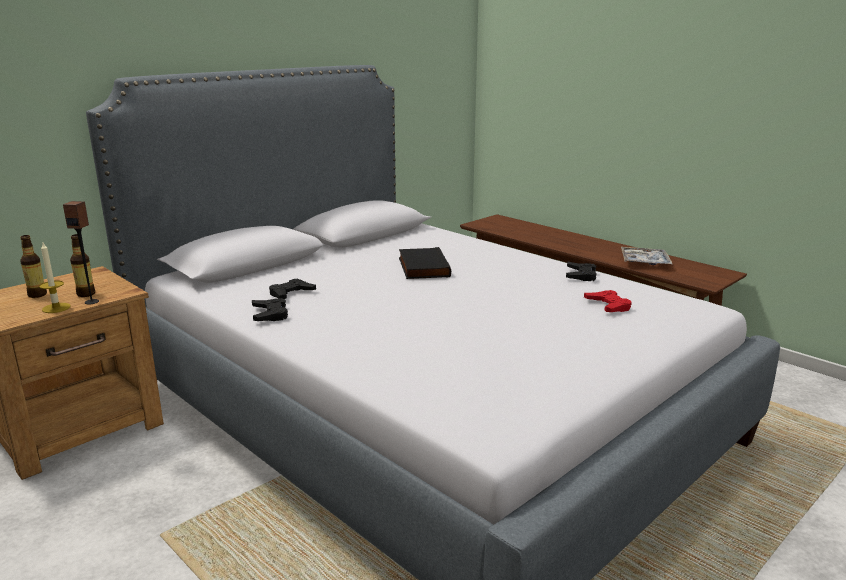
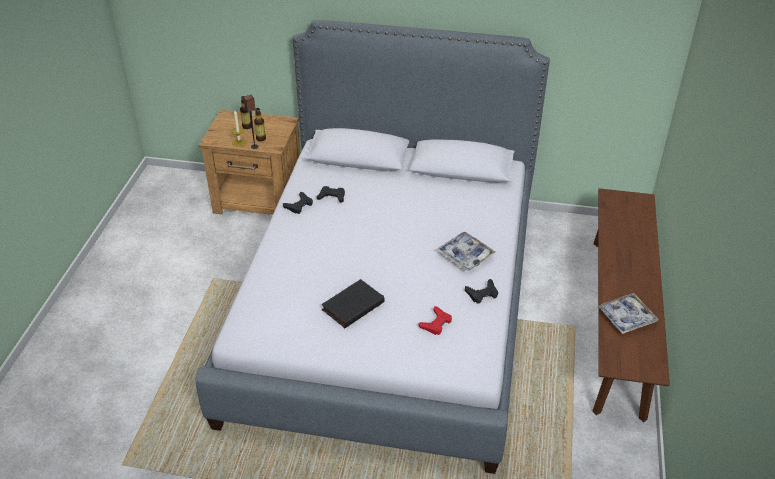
camera: 55 degrees right, 20 degrees up
black book [399,247,451,279] -> black book moved to [322,279,385,328]
none -> tray [436,232,496,271]

